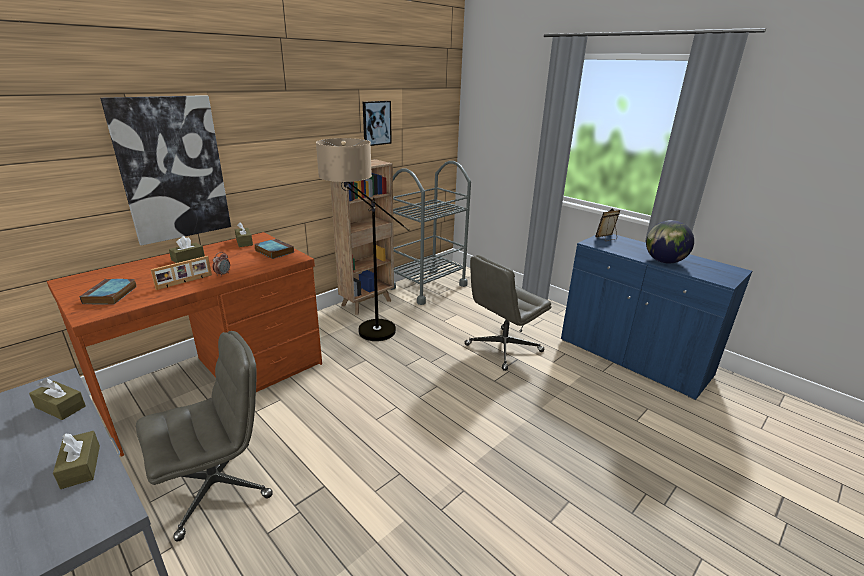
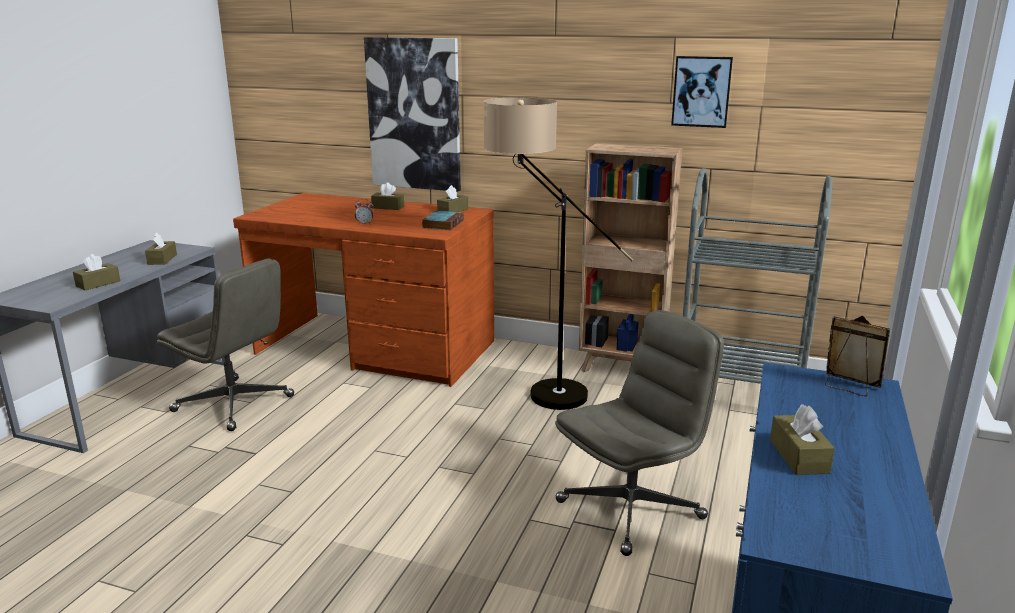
camera: 65 degrees right, 5 degrees down
book [80,279,137,305] -> none
picture frame [150,256,212,290] -> none
grey office chair [465,255,551,371] -> grey office chair turned 120 degrees clockwise [555,310,724,556]
globe [646,220,694,263] -> brown tissue box [770,404,835,475]

